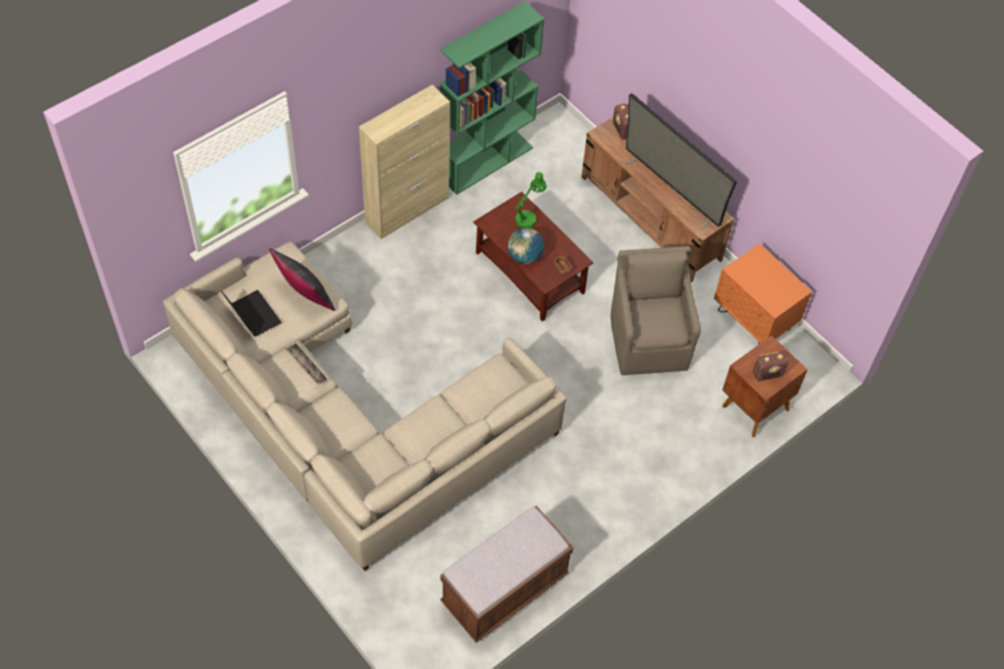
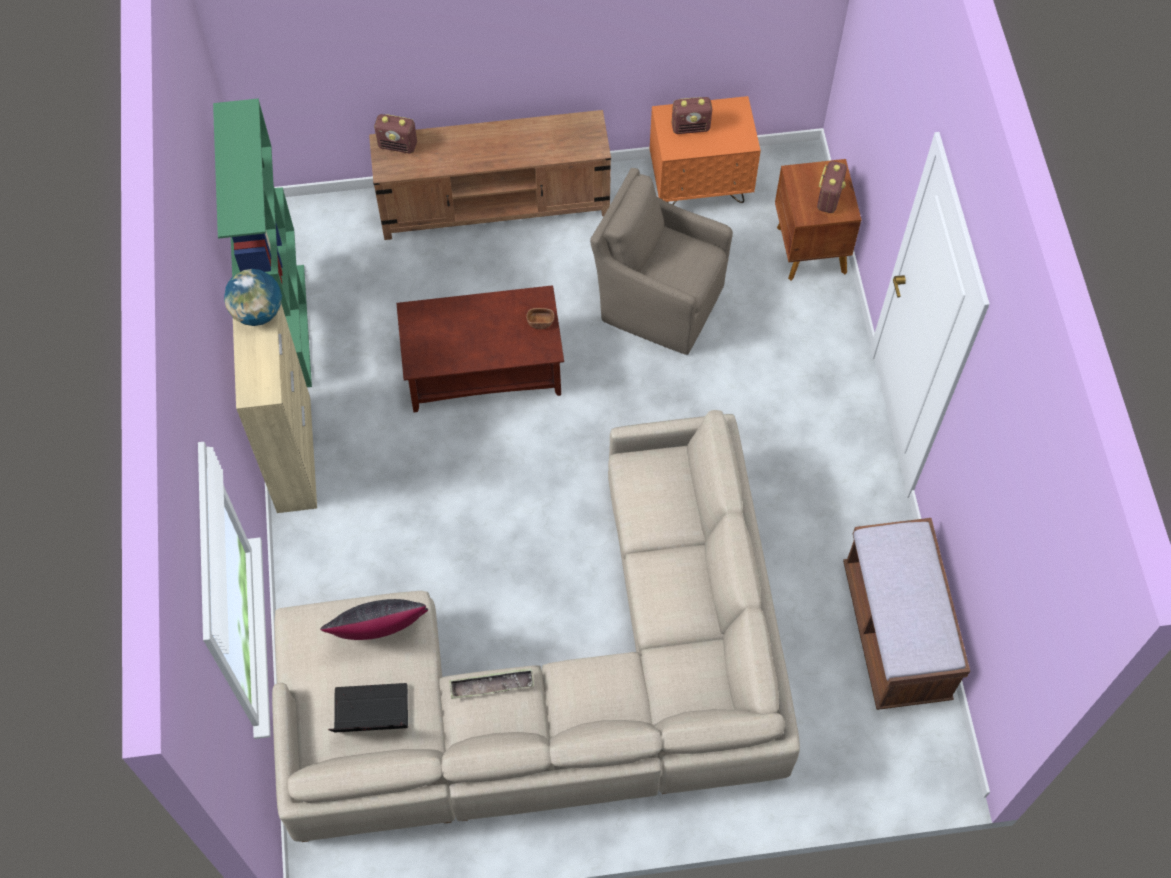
camera: 55 degrees left, 5 degrees up
globe [508,228,544,264] -> globe moved to [224,269,282,326]
green table lamp [515,172,546,228] -> none
television [625,93,737,229] -> none
none -> radio [672,97,712,134]

